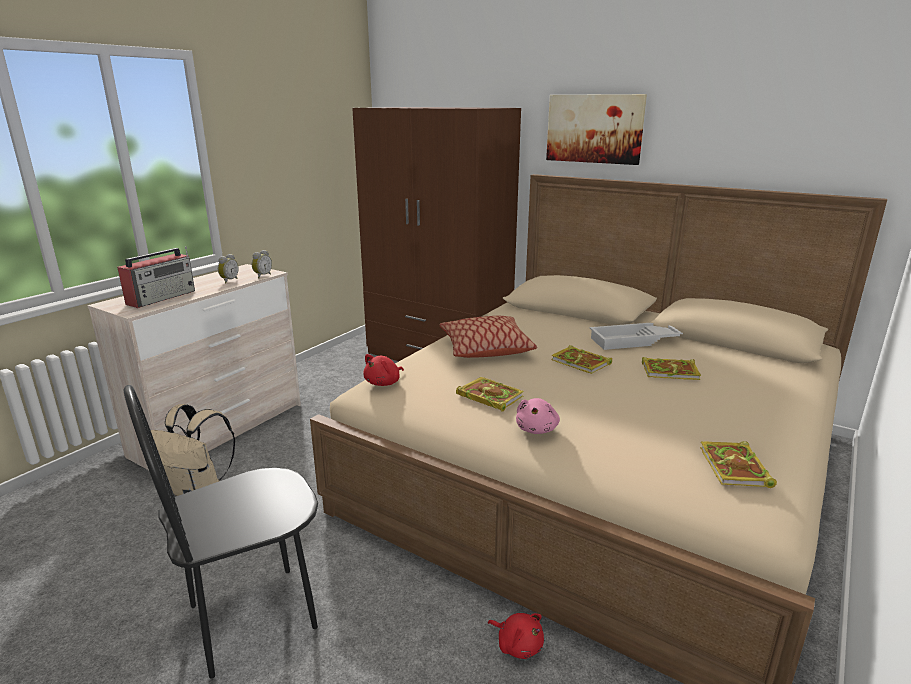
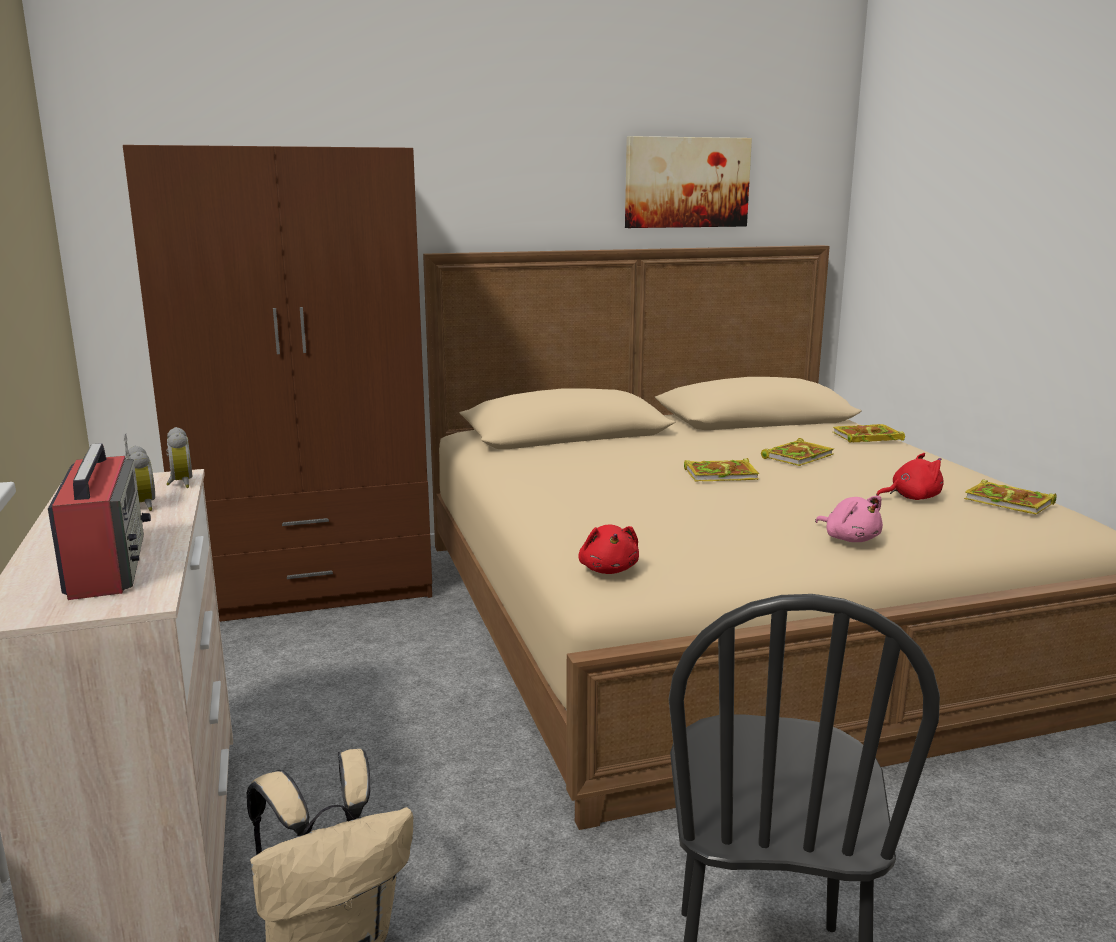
camera: 50 degrees left, 5 degrees down
pillow [439,316,537,358] -> none
book [456,377,524,412] -> book moved to [833,424,905,443]
red plush toy [488,613,544,659] -> red plush toy moved to [876,453,944,500]
picture [546,94,647,165] -> picture moved to [625,136,752,228]
white tray [589,323,683,350] -> none

